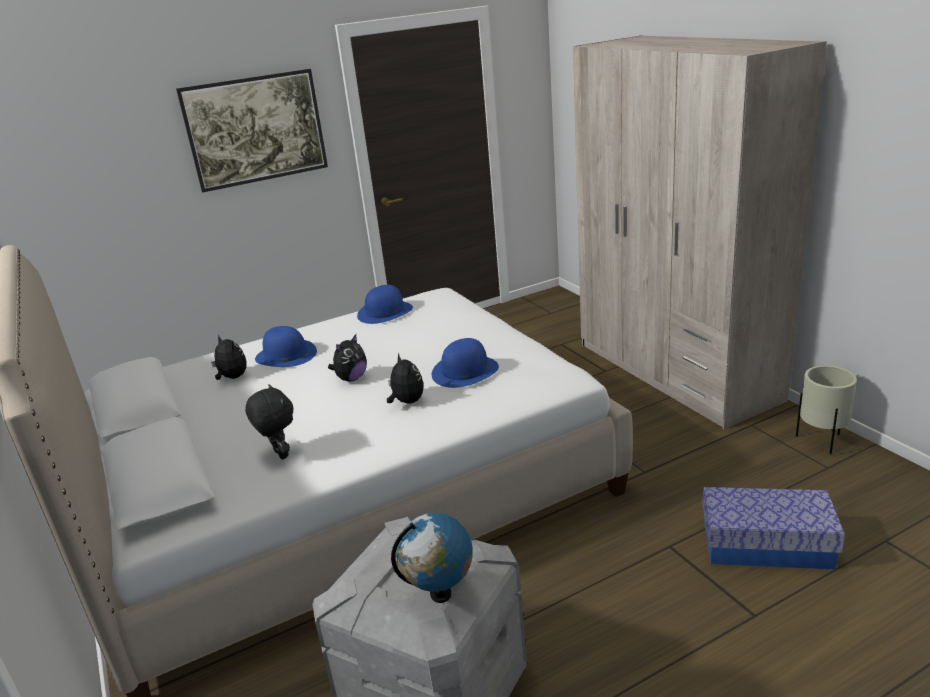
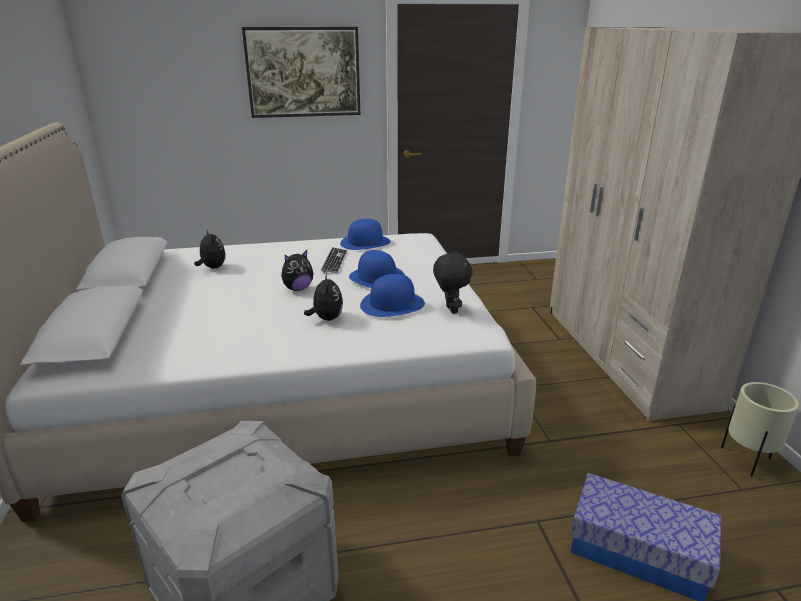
camera: 15 degrees right, 0 degrees up
black plush toy [245,384,293,459] -> black plush toy moved to [433,251,473,314]
blue hat [255,326,317,367] -> blue hat moved to [349,250,405,288]
globe [391,513,473,603] -> none
none -> keyboard [321,247,348,273]

